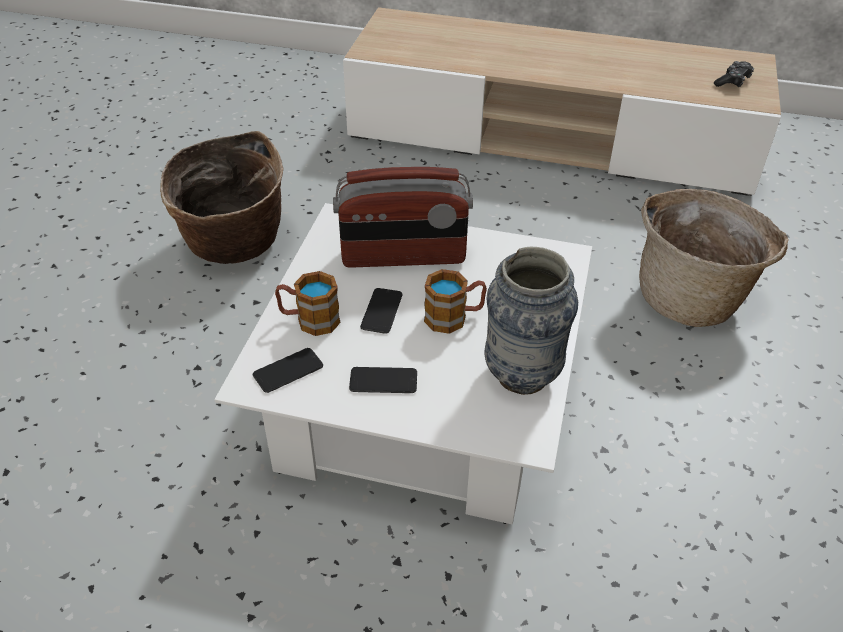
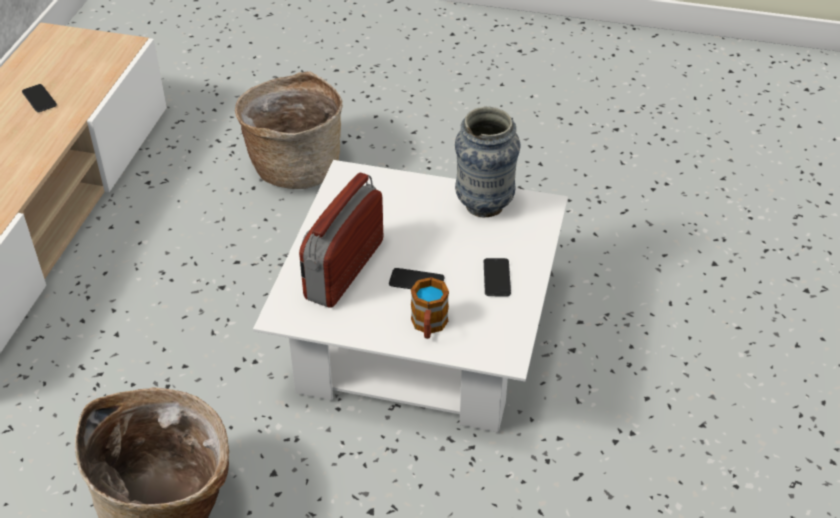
camera: 90 degrees left, 0 degrees up
phone [253,348,323,393] -> phone moved to [22,84,57,112]
radio [333,167,473,268] -> radio turned 150 degrees counterclockwise [299,173,384,308]
mug [424,269,487,334] -> none
game controller [714,61,754,87] -> none

